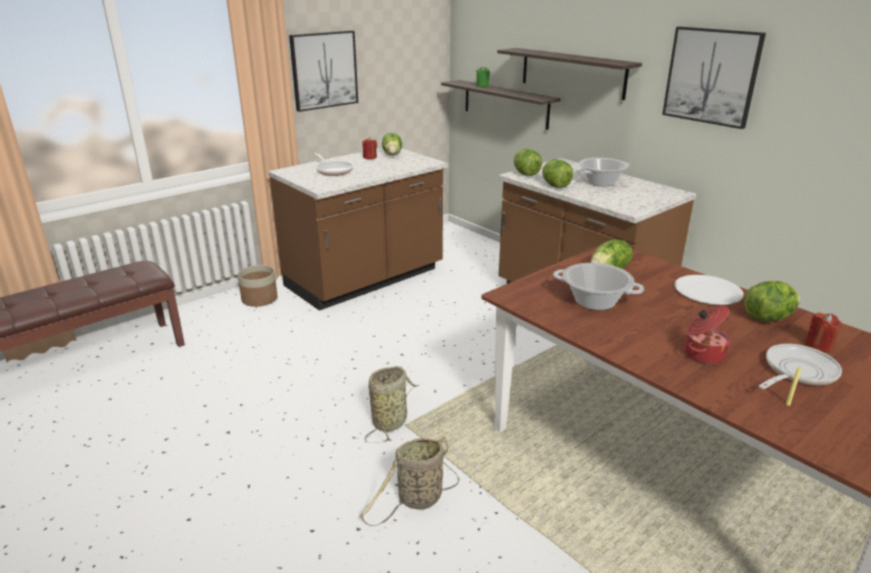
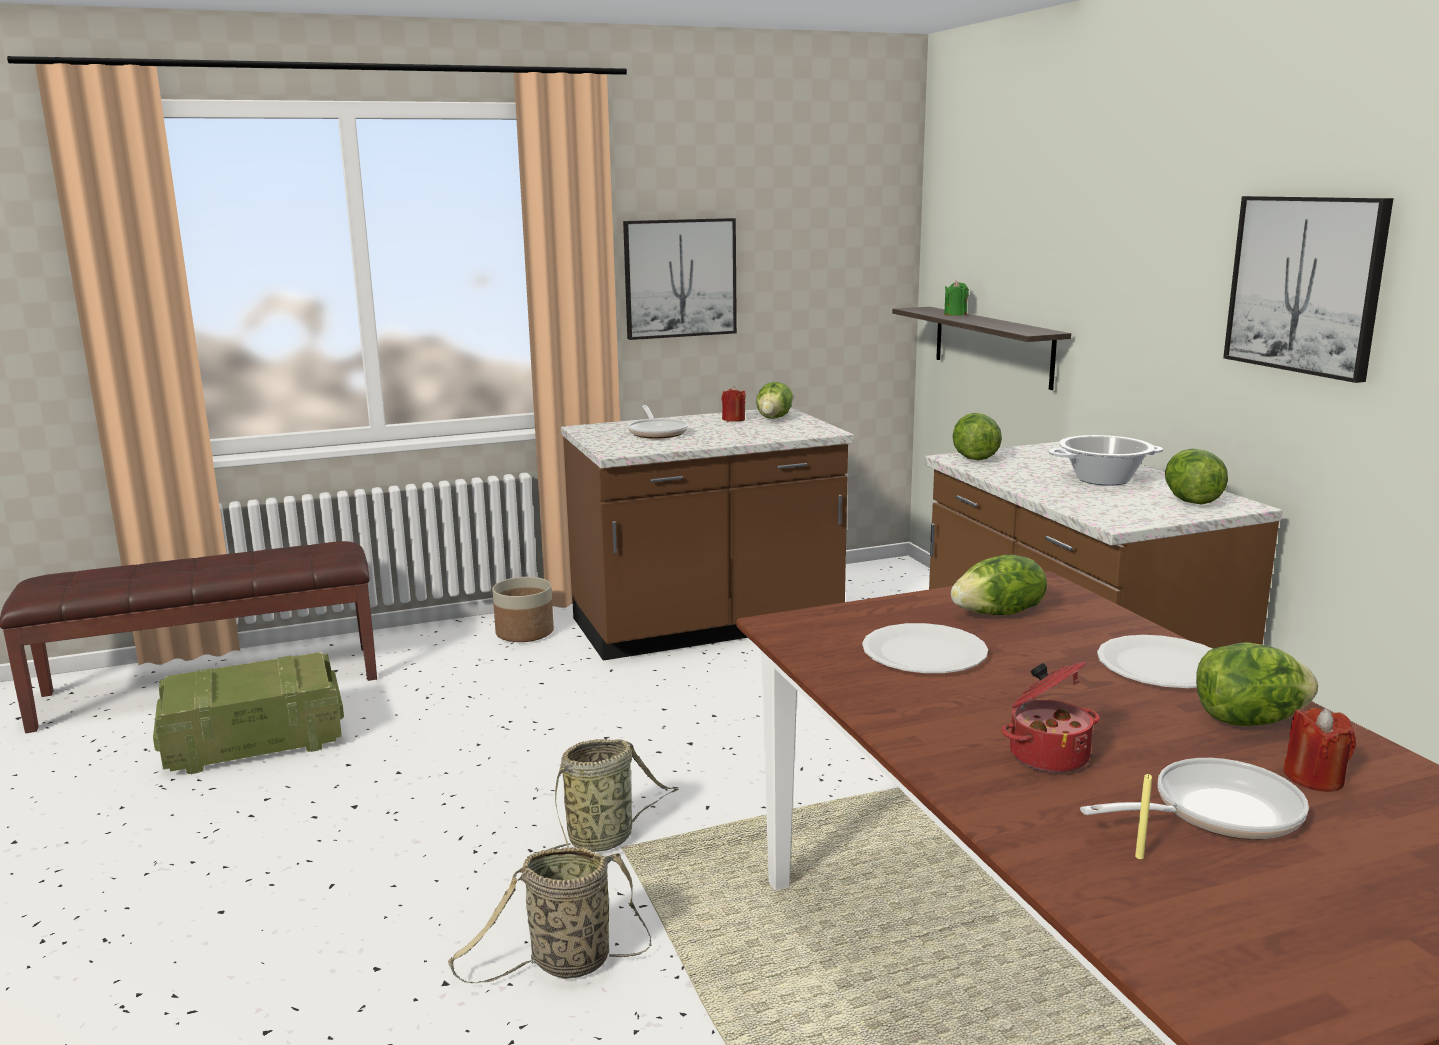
camera: 20 degrees right, 10 degrees down
shelf [497,48,642,100] -> none
lettuce [542,159,573,188] -> lettuce moved to [1165,448,1228,504]
cooking pot [553,263,644,310] -> white plate [862,623,988,673]
none -> crate [153,652,344,774]

